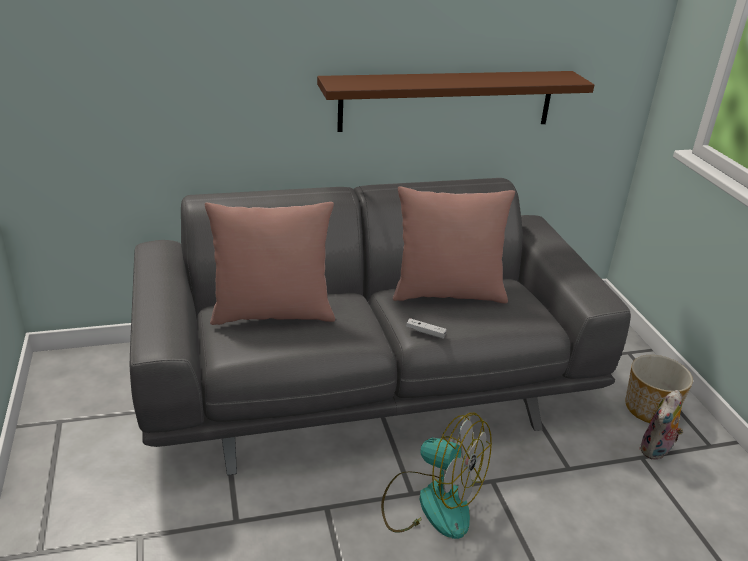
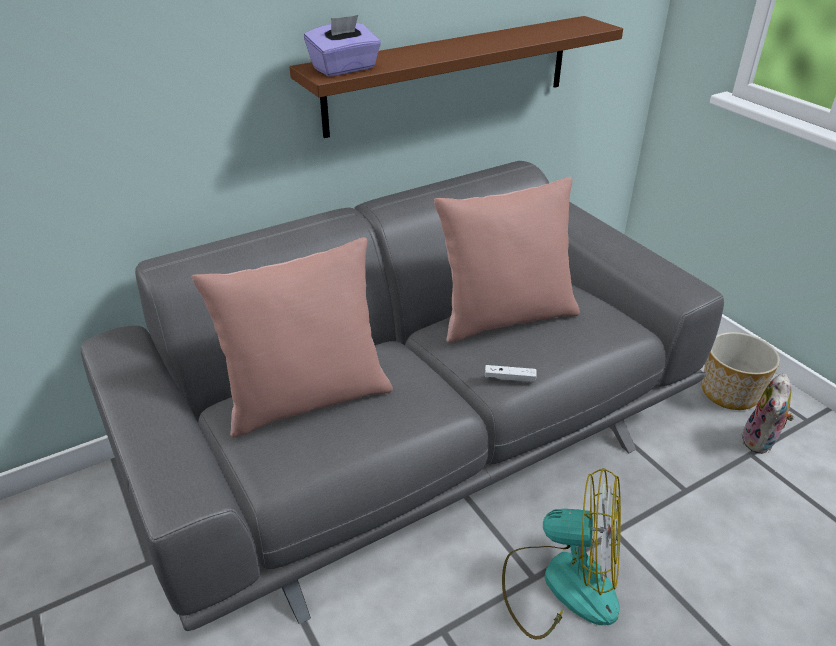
camera: 15 degrees left, 5 degrees up
none -> purple tissue box [304,15,381,76]

